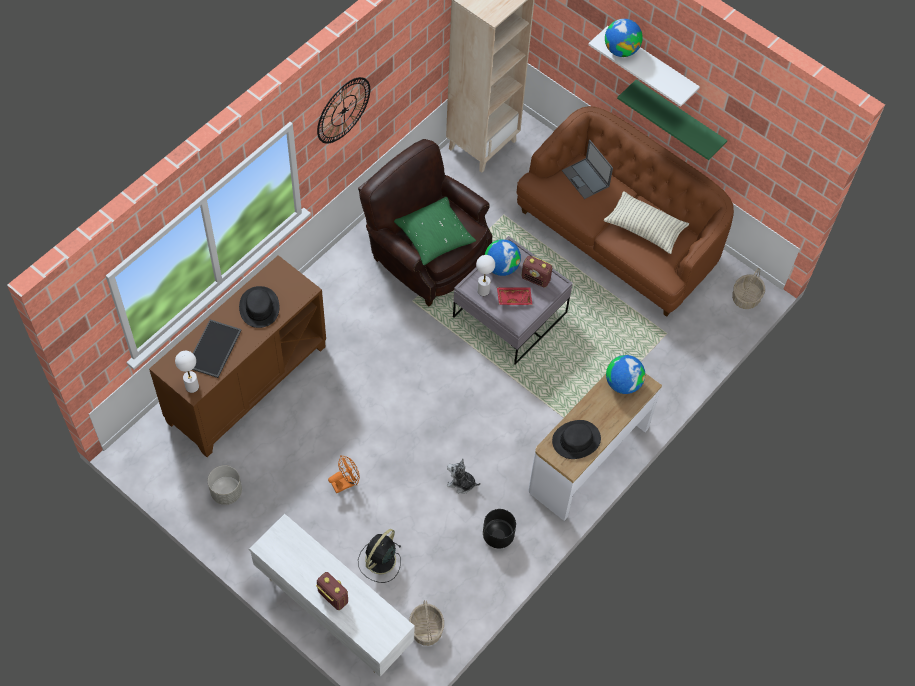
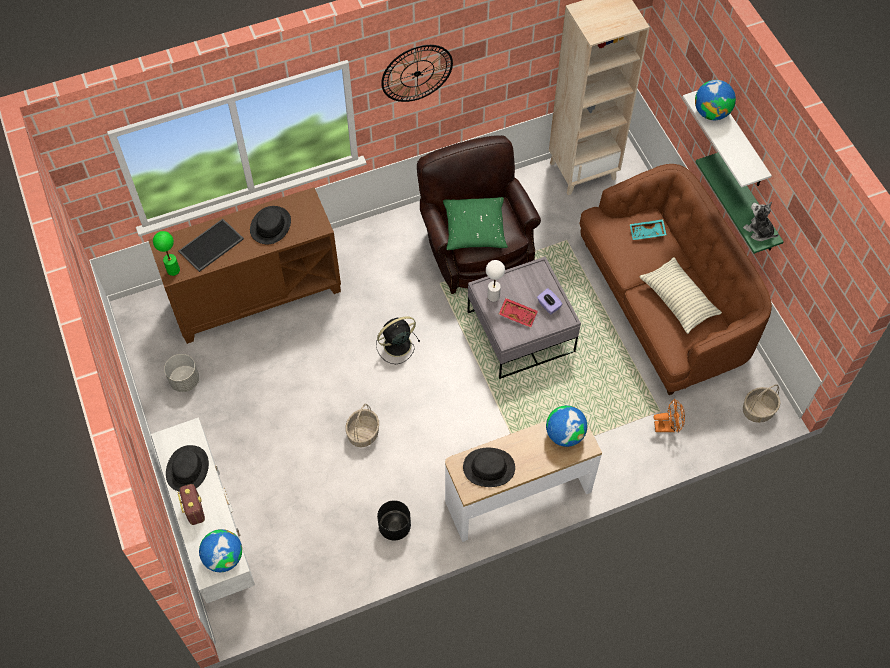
camera: 30 degrees right, 0 degrees up
white table lamp [175,351,199,393] -> green table lamp [153,231,180,276]
orange fan [328,455,360,493] -> orange fan moved to [653,399,685,432]
black fan [358,529,401,583] -> black fan moved to [376,316,420,364]
basket [409,600,444,646] -> basket moved to [345,404,379,447]
plush toy [447,459,481,494] -> plush toy moved to [743,202,779,241]
globe [485,239,521,276] -> globe moved to [199,529,242,572]
radio [521,256,553,288] -> purple tissue box [537,288,562,314]
laptop [562,140,613,199] -> turquoise tray [630,219,667,240]
none -> black hat [166,445,209,491]

